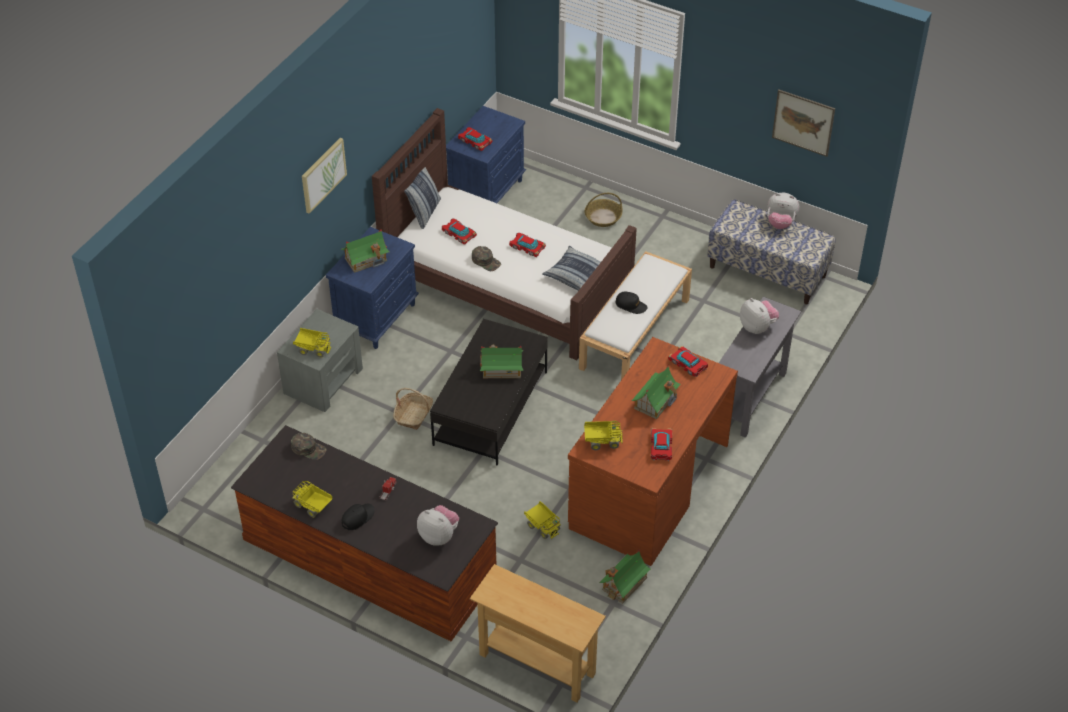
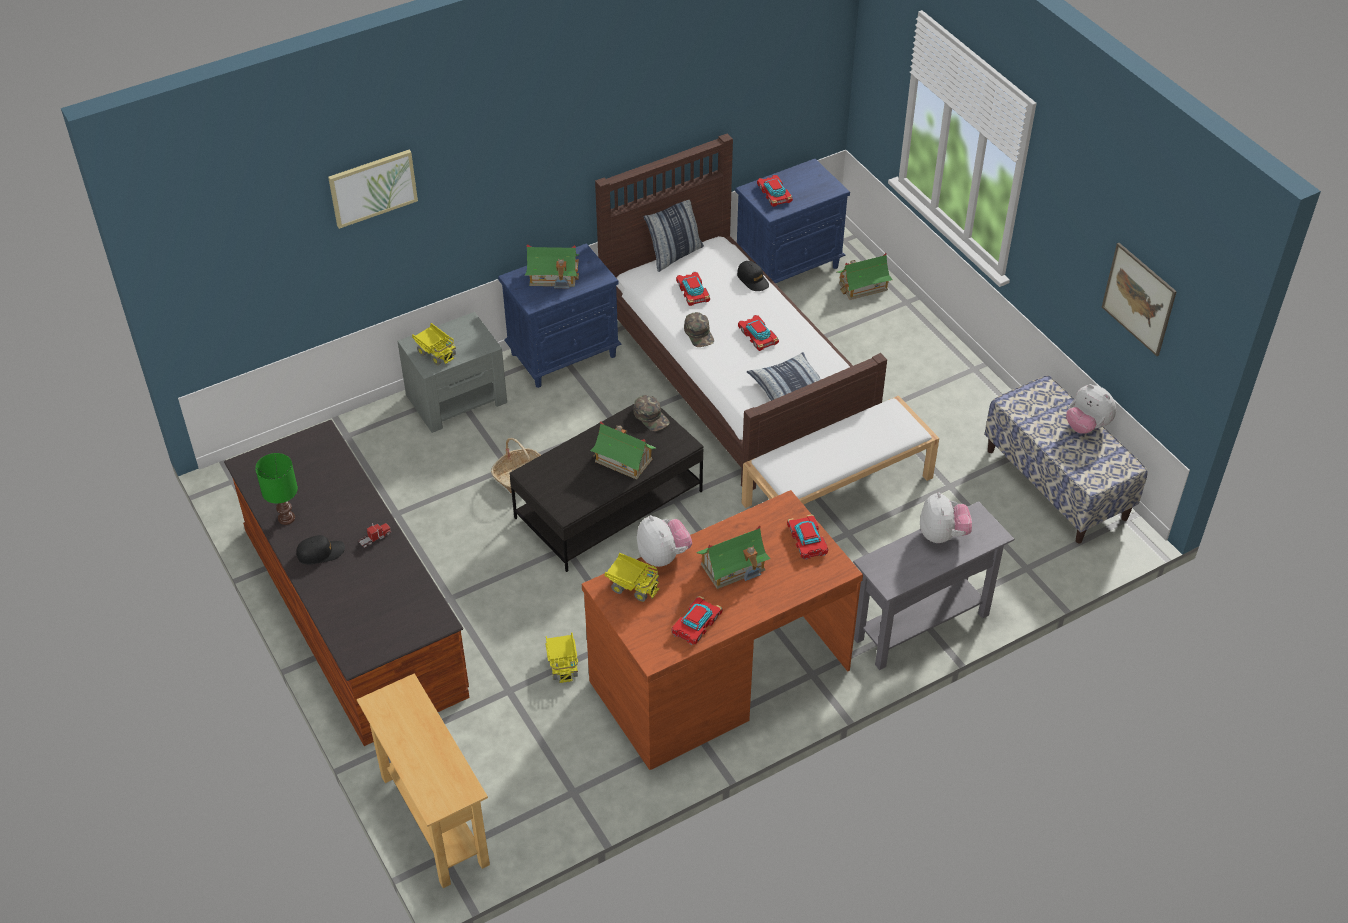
camera: 30 degrees right, 0 degrees up
green cap [291,433,326,460] -> green cap moved to [633,395,670,431]
toy truck [292,481,333,518] -> green table lamp [255,453,298,525]
picture [302,138,347,214] -> picture moved to [328,150,418,229]
plush toy [417,505,459,546] -> plush toy moved to [637,515,692,567]
basket [584,193,622,227] -> none
toy house [599,549,651,603] -> toy house moved to [837,253,893,300]
black cap [615,292,648,314] -> black cap moved to [737,261,769,291]

